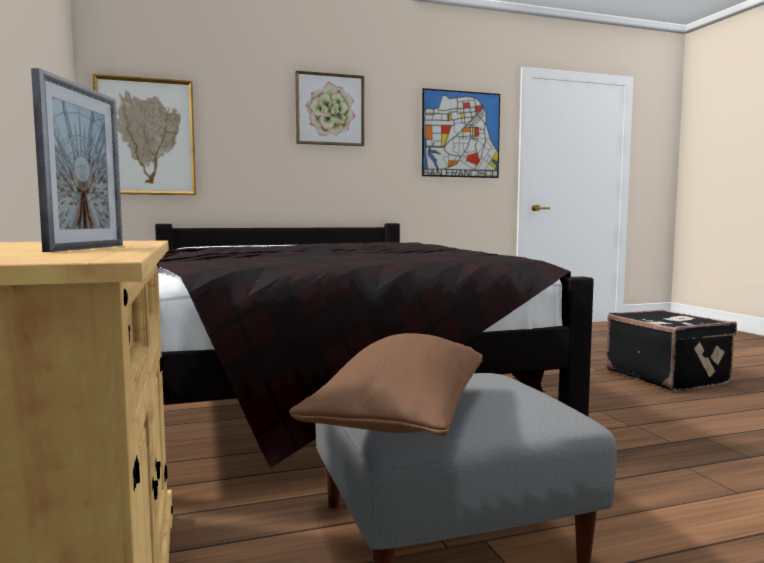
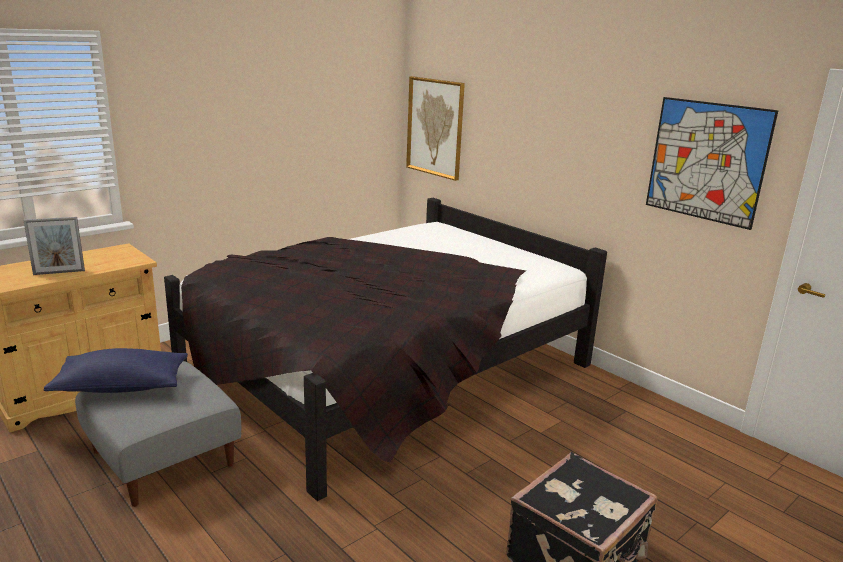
camera: 65 degrees right, 15 degrees up
brown pillow [289,333,483,436] -> blue pillow [44,348,188,393]
picture [295,71,364,146] -> none

